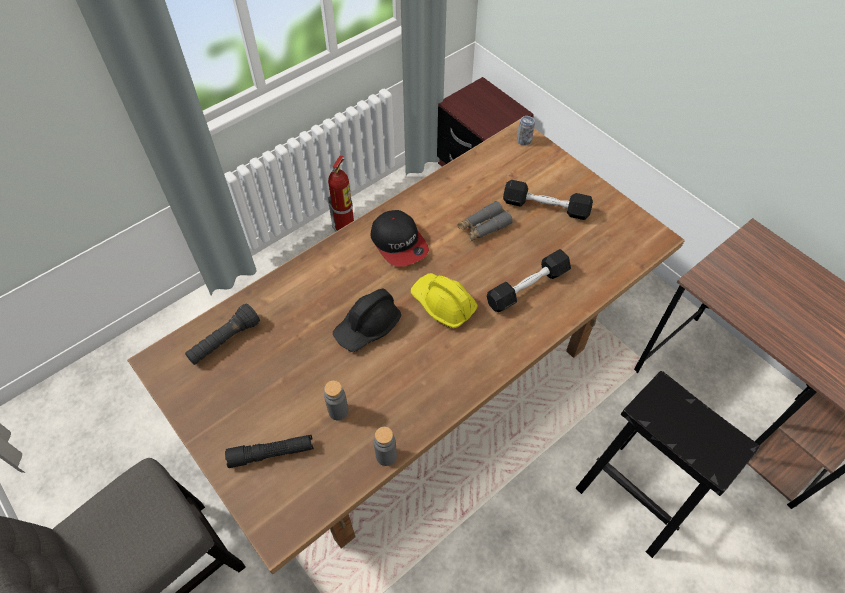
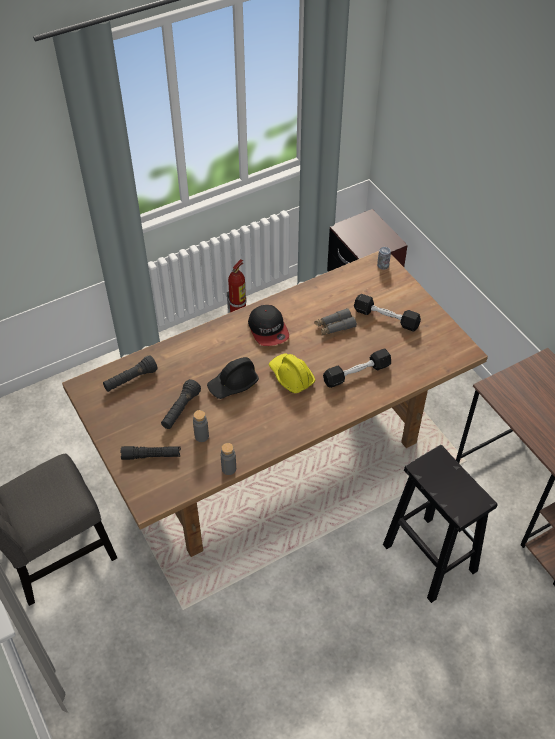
camera: 10 degrees right, 5 degrees down
none -> black flashlight [161,379,201,429]

